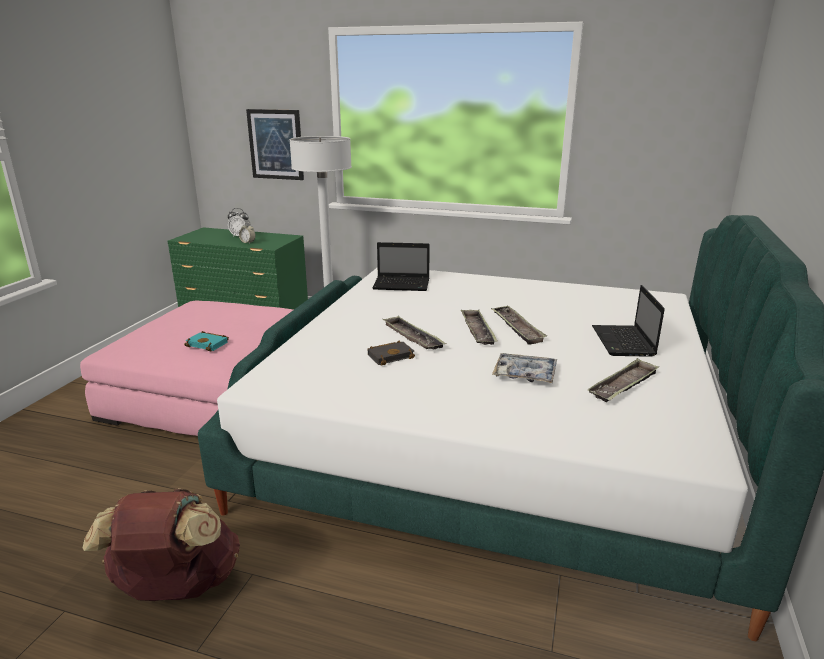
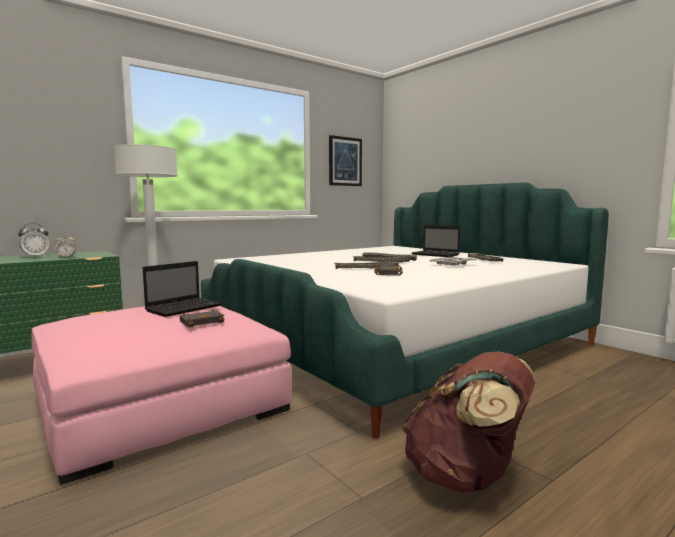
camera: 55 degrees left, 15 degrees down
turquoise book [184,331,229,351] -> black book [180,309,225,328]
picture [246,109,304,180] -> picture moved to [329,135,362,186]
laptop [373,242,430,291] -> laptop moved to [143,261,221,317]

